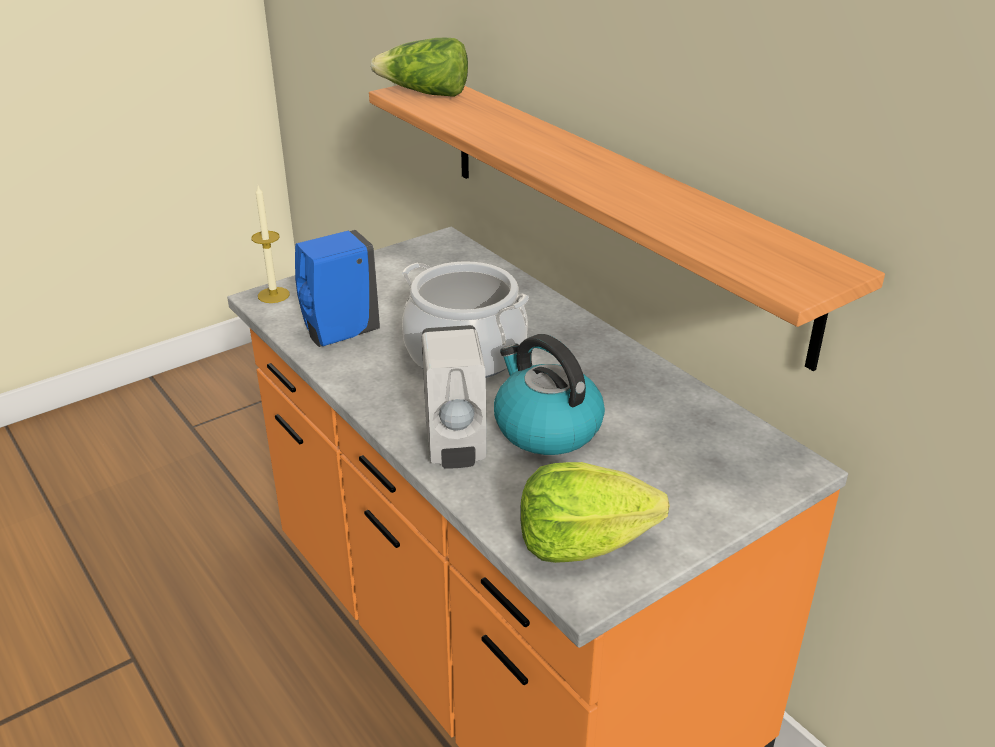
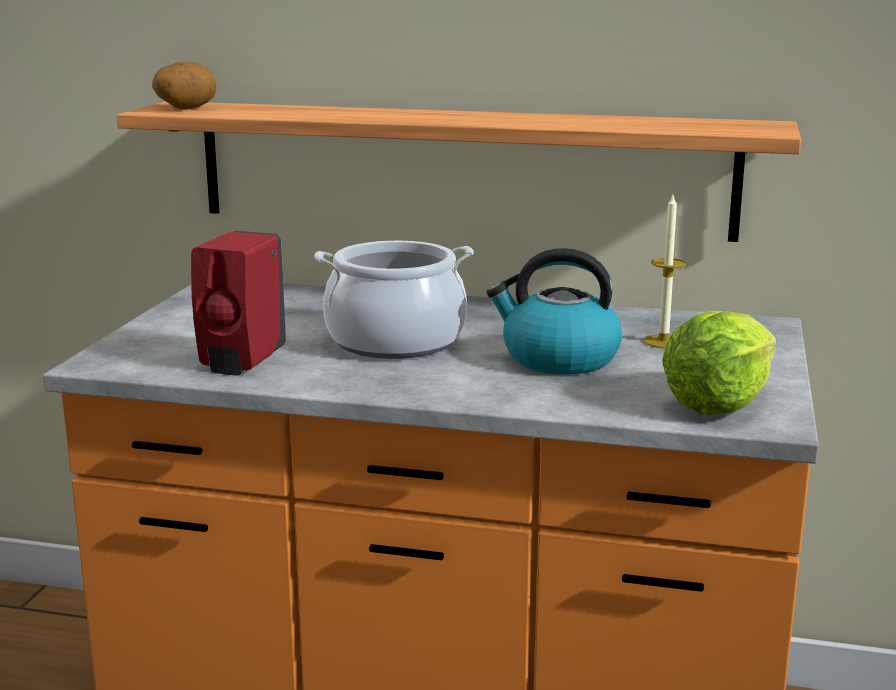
camera: 40 degrees left, 15 degrees down
candle [251,186,290,303] -> candle moved to [643,195,686,348]
blue soap dispenser [295,230,380,347] -> red soap dispenser [191,231,286,376]
lettuce [371,38,468,97] -> potato [152,62,216,109]
white soap dispenser [422,325,486,469] -> none

